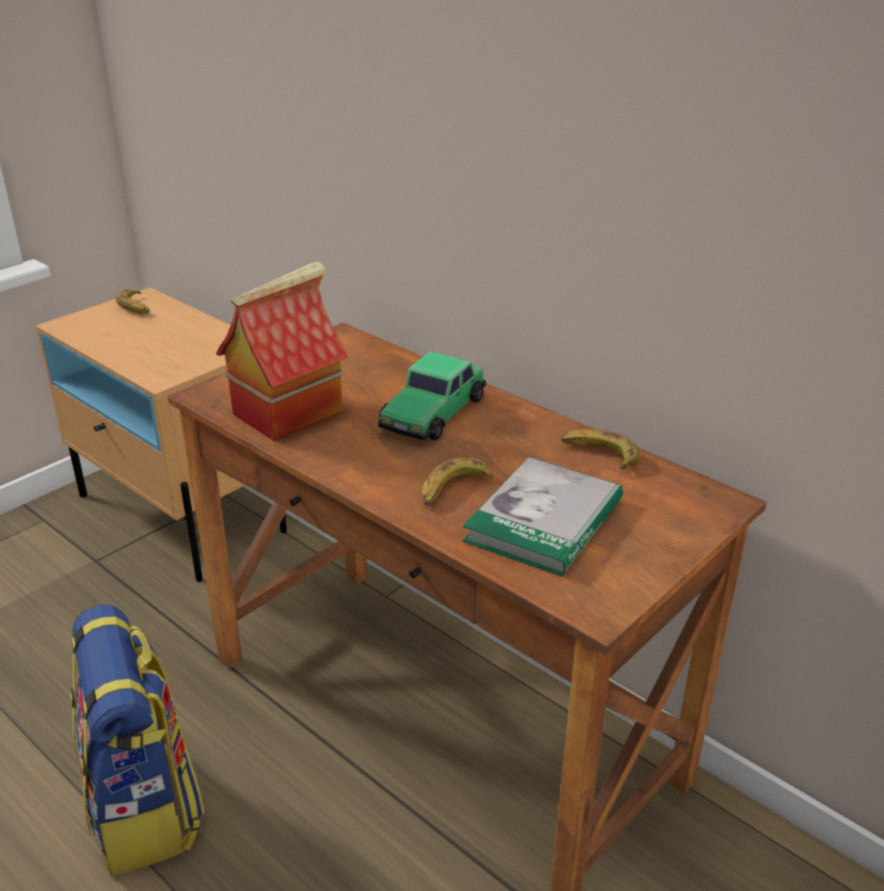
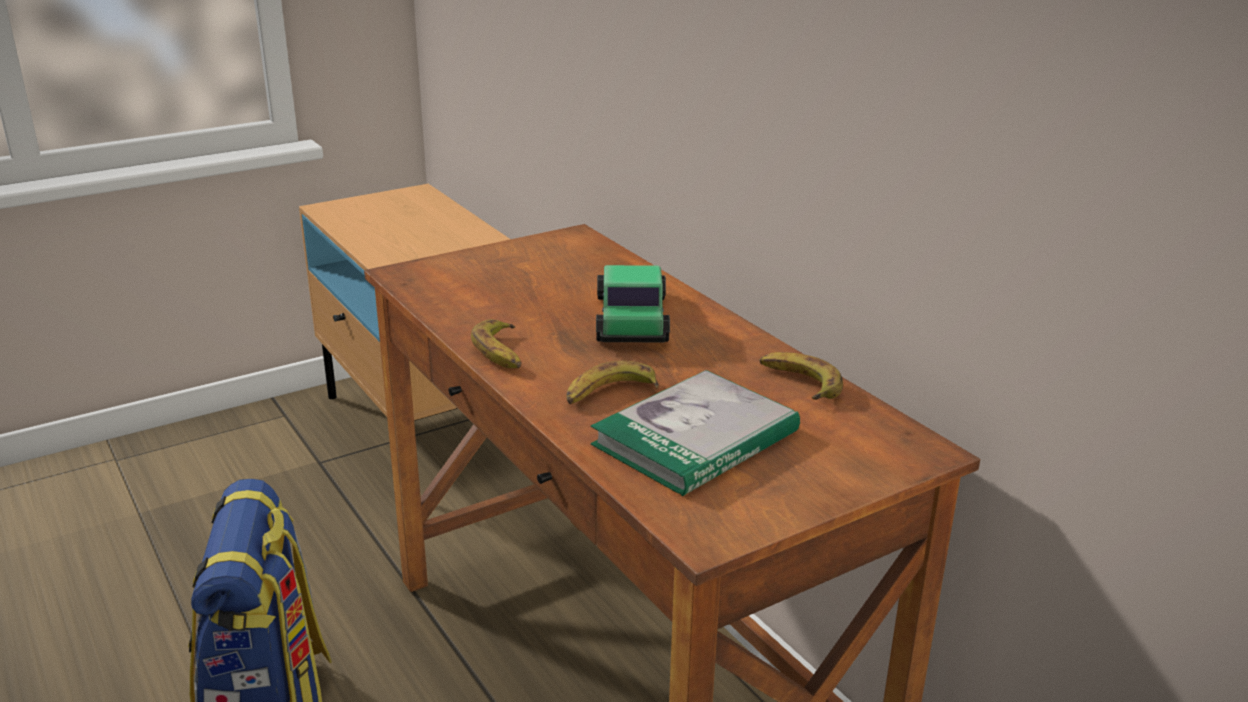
camera: 15 degrees right, 5 degrees down
banana [116,289,150,314] -> banana moved to [471,319,522,368]
toy house [216,262,348,441] -> none
toy car [378,351,486,440] -> toy car turned 135 degrees clockwise [596,265,670,343]

